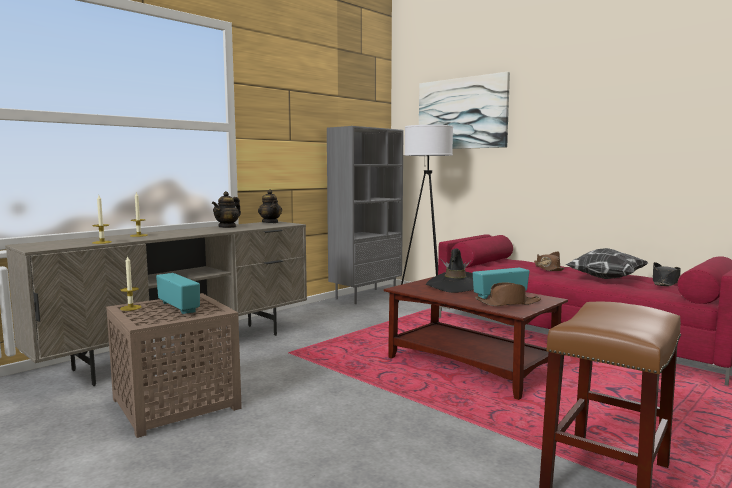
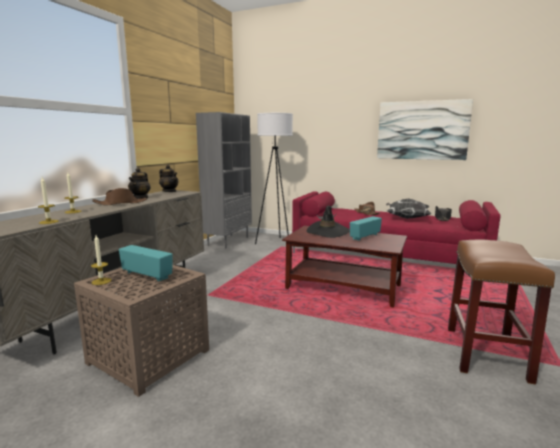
camera: 20 degrees left, 5 degrees up
picture [419,72,510,149] -> picture moved to [377,99,473,160]
brown hat [475,282,541,306] -> brown hat moved to [92,188,147,206]

